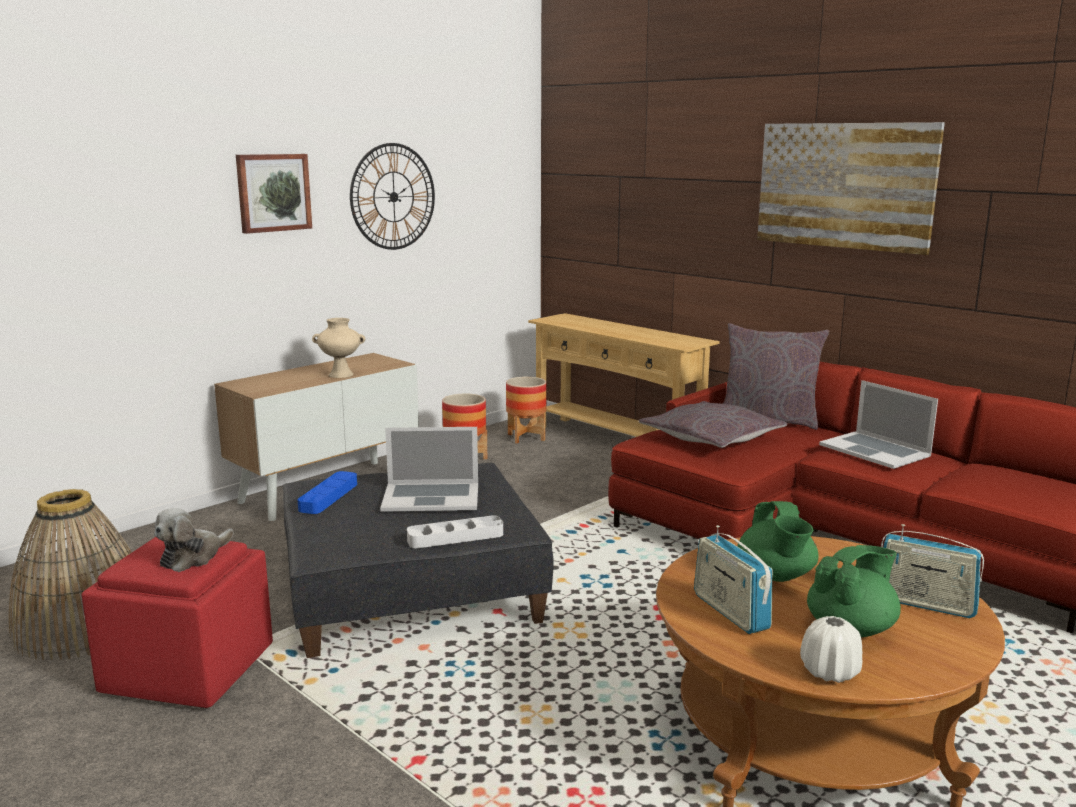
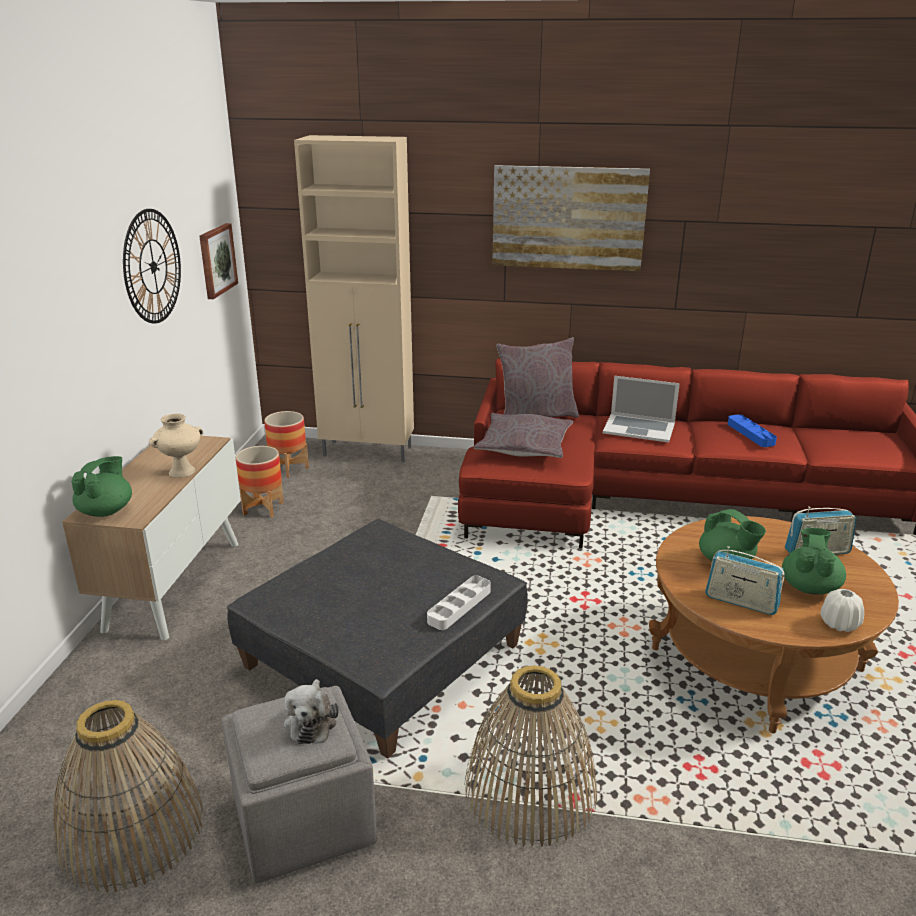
camera: 35 degrees left, 10 degrees up
red ottoman [82,537,273,708] -> grey ottoman [222,686,377,883]
picture [236,154,312,234] -> picture moved to [199,223,238,299]
blue tray [297,471,357,514] -> blue tray moved to [728,414,777,447]
laptop [380,427,478,512] -> none
beige console table [528,313,720,437] -> beige cabinet [294,135,414,462]
none -> green teapot [71,456,132,517]
none -> basket [464,665,597,847]

